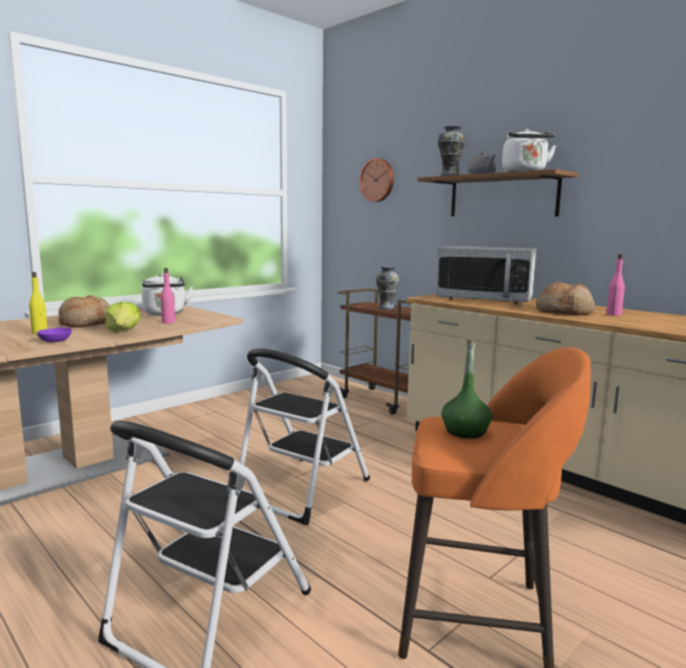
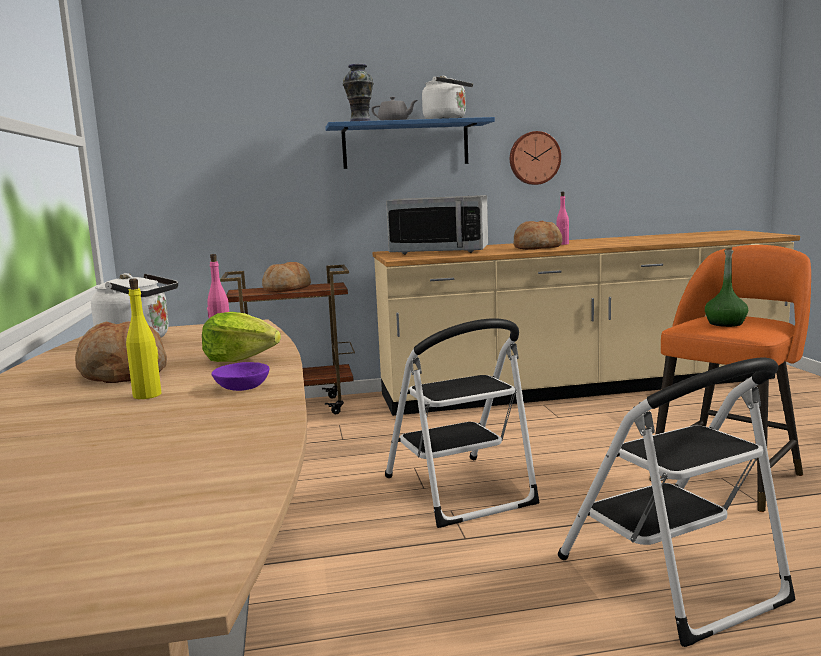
camera: 55 degrees left, 0 degrees up
wall clock [360,158,394,202] -> wall clock moved to [510,131,561,185]
vase [376,266,399,310] -> bread [262,262,311,292]
brown shelf [417,169,578,217] -> blue shelf [325,117,495,169]
microwave [436,246,536,303] -> microwave turned 45 degrees clockwise [386,195,488,255]

